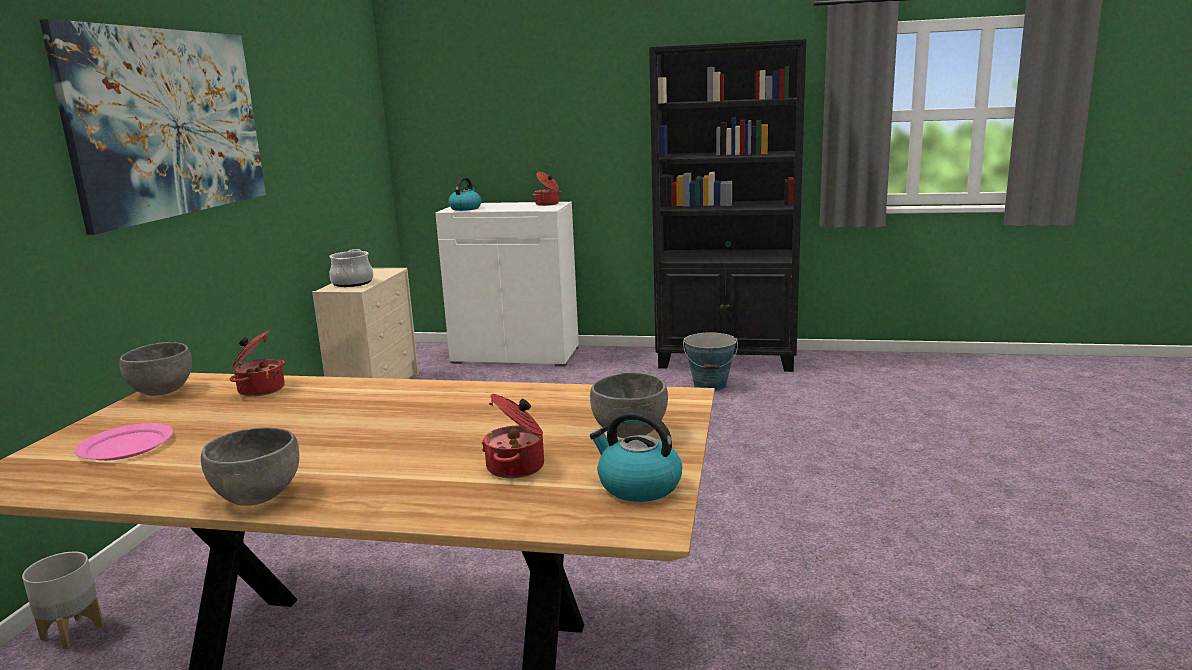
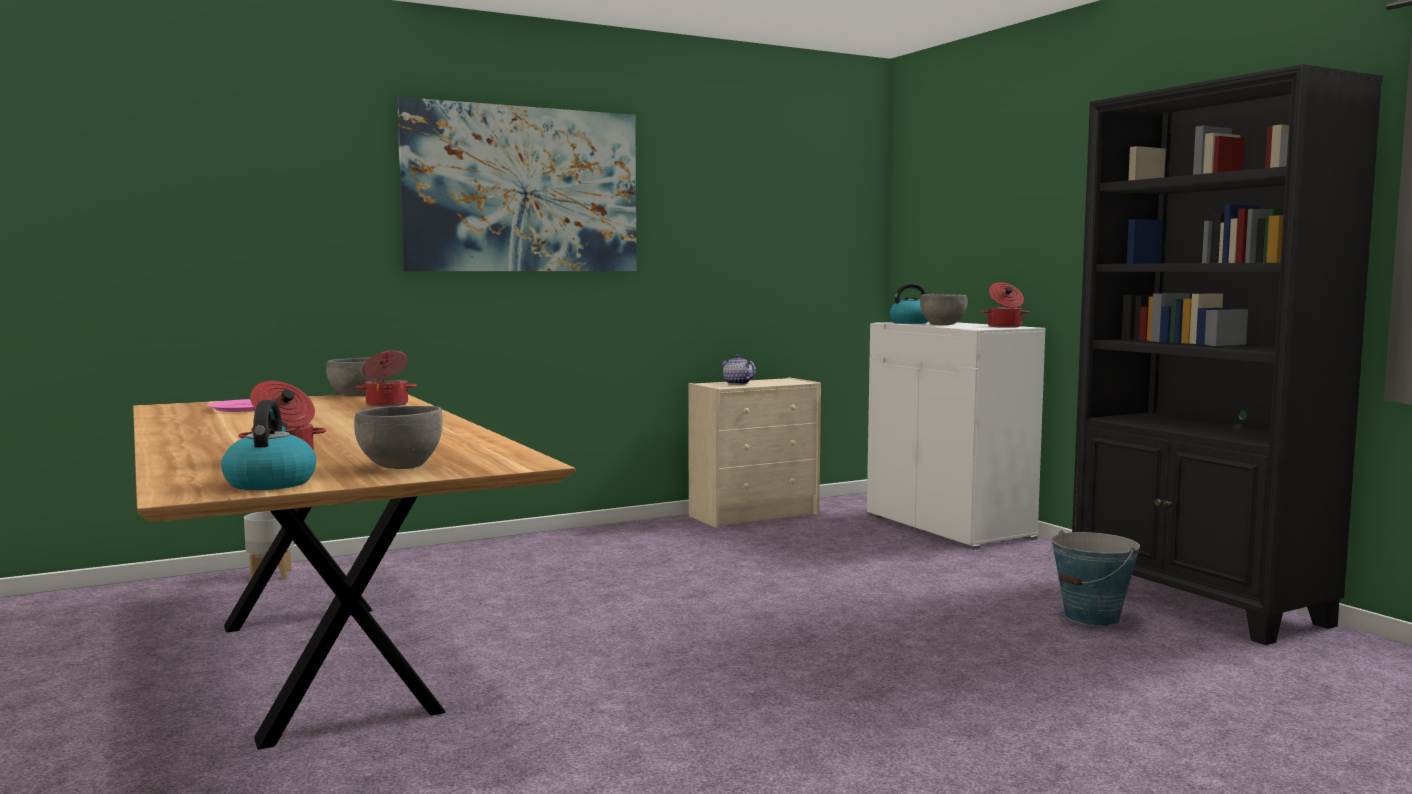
camera: 50 degrees right, 10 degrees down
grey bowl [201,428,299,506] -> grey bowl moved to [920,294,968,325]
cooking pot [329,249,373,287] -> teapot [721,355,756,385]

